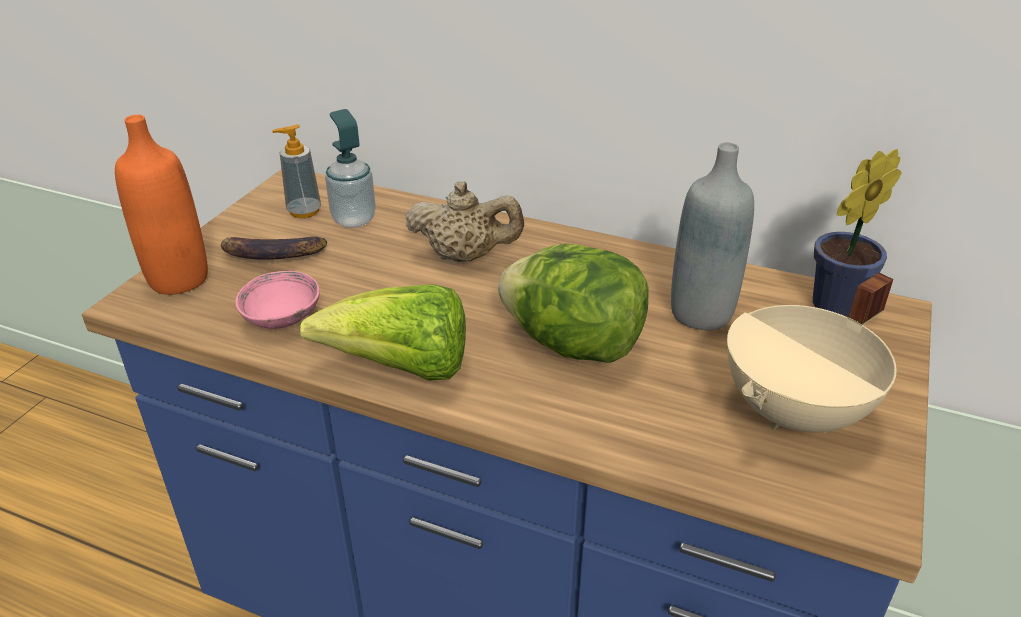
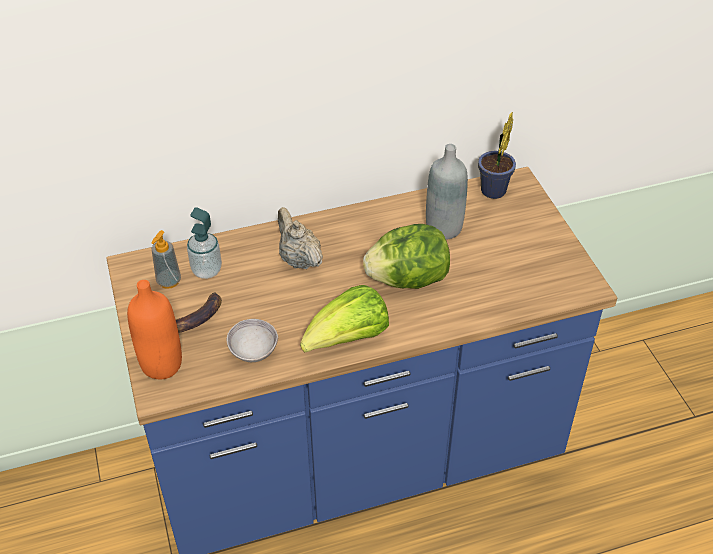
camera: 40 degrees left, 10 degrees up
pink bowl [235,271,320,329] -> grey bowl [227,319,278,362]
beige teapot [405,182,524,262] -> beige teapot turned 90 degrees counterclockwise [278,207,323,269]
beige cooking pot [727,273,897,433] -> none

